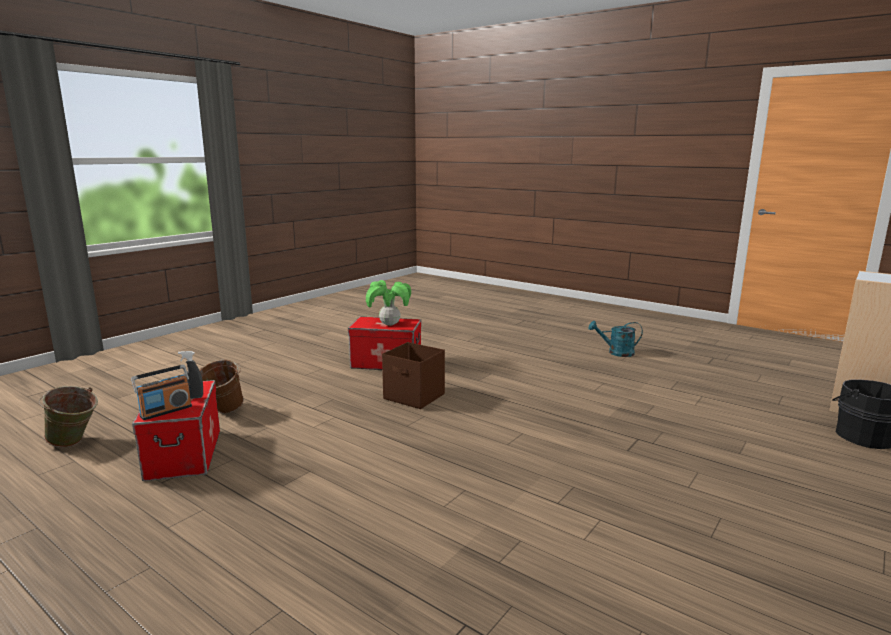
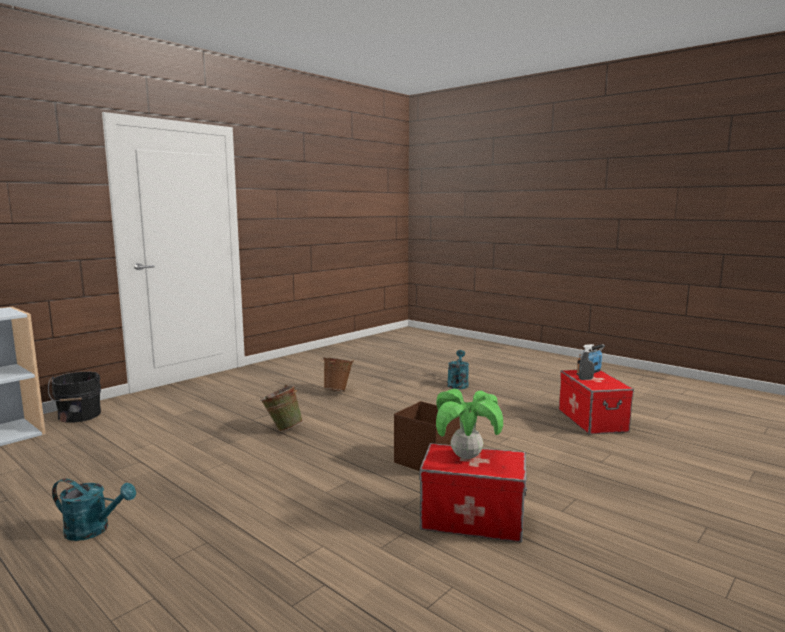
camera: 175 degrees left, 5 degrees down
green bucket [39,386,98,447] -> green bucket moved to [260,385,303,432]
brown bucket [199,360,244,413] -> brown bucket moved to [322,357,354,391]
none -> turquoise watering can [447,350,469,389]

